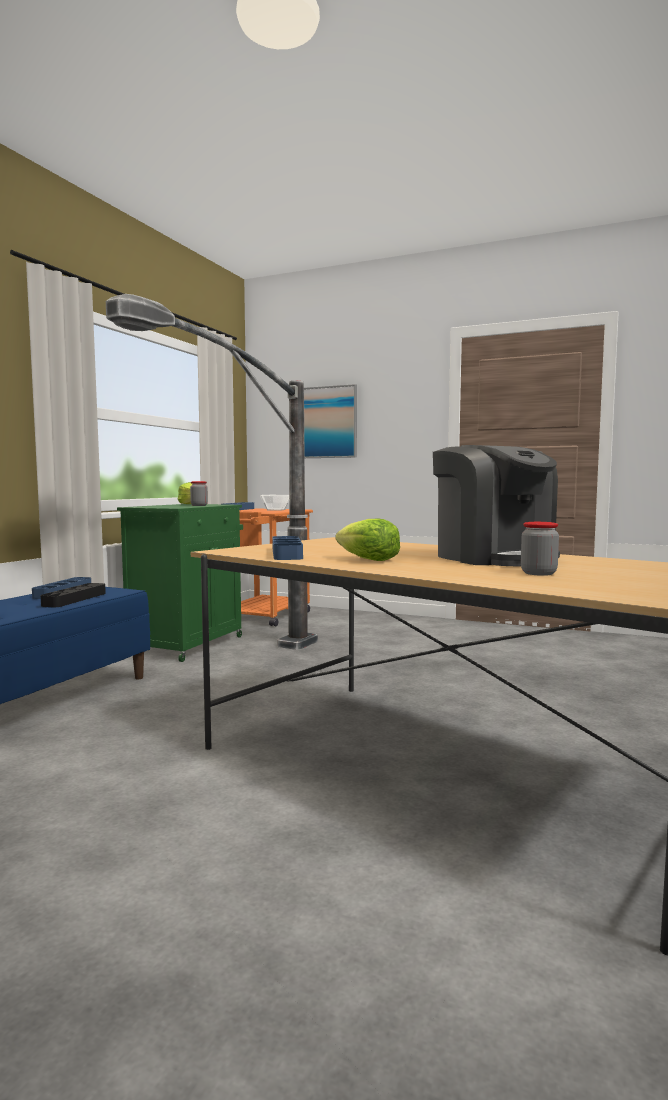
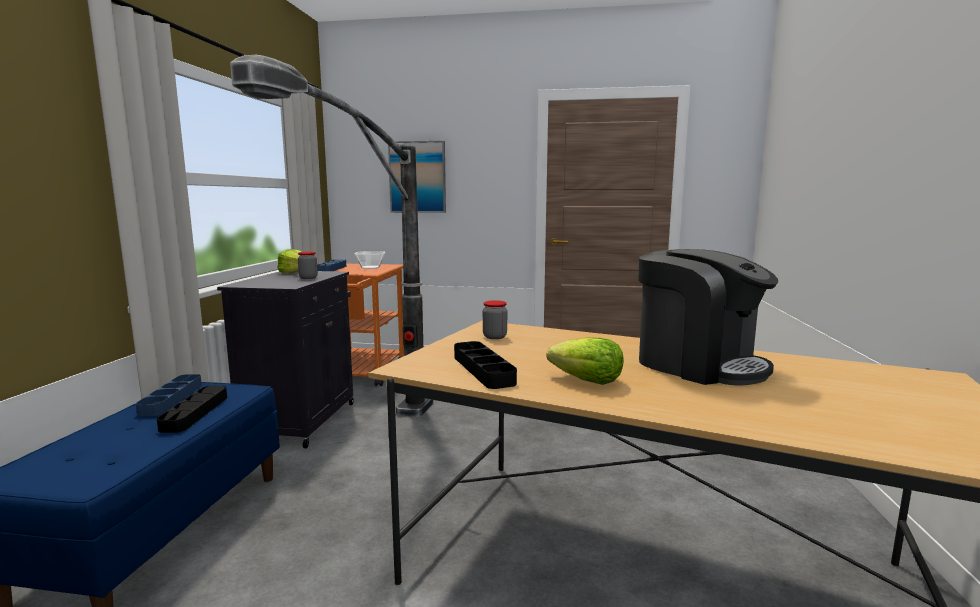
camera: 15 degrees left, 5 degrees up
green cabinet [117,504,243,662] -> black cabinet [217,271,354,448]
blue tray [272,536,303,560] -> black tray [454,341,517,389]
jar [521,522,559,576] -> jar moved to [483,300,507,339]

